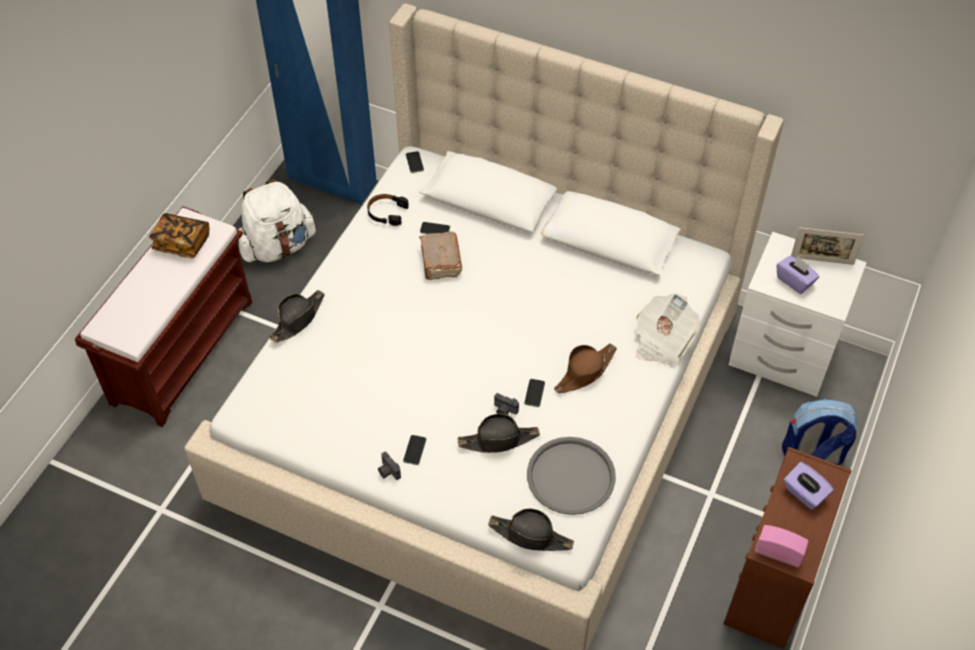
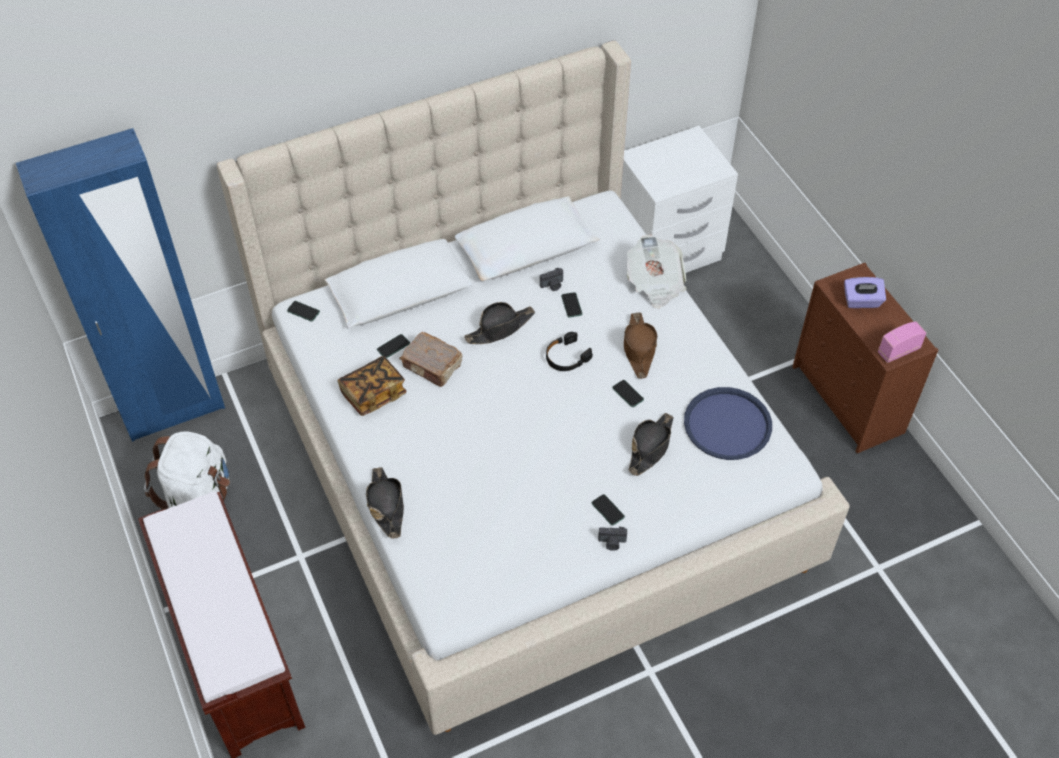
camera: 50 degrees left, 0 degrees up
book [149,213,209,258] -> book moved to [338,356,406,416]
black headphones [367,194,408,226] -> black headphones moved to [546,332,593,371]
black hat [488,509,574,551] -> black hat moved to [464,302,535,344]
camera [494,393,519,415] -> camera moved to [540,268,563,291]
grey tray [527,437,616,515] -> blue tray [684,387,772,460]
purple tissue box [777,256,819,294] -> none
backpack [782,399,858,465] -> none
picture frame [791,227,864,265] -> none
none -> phone [561,292,582,318]

